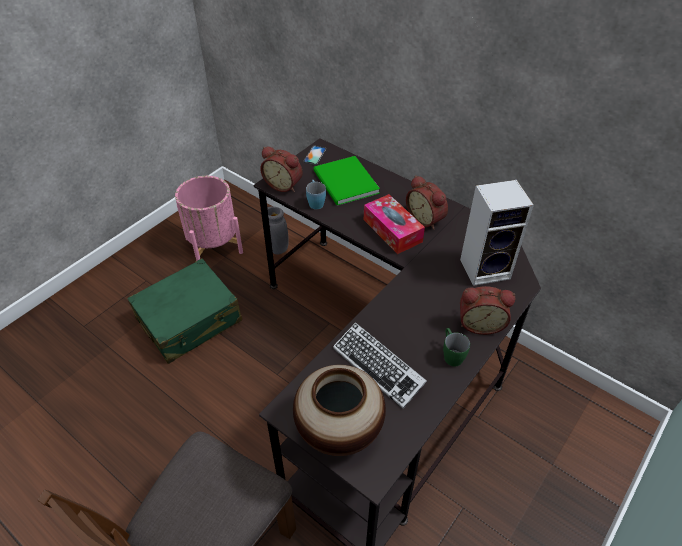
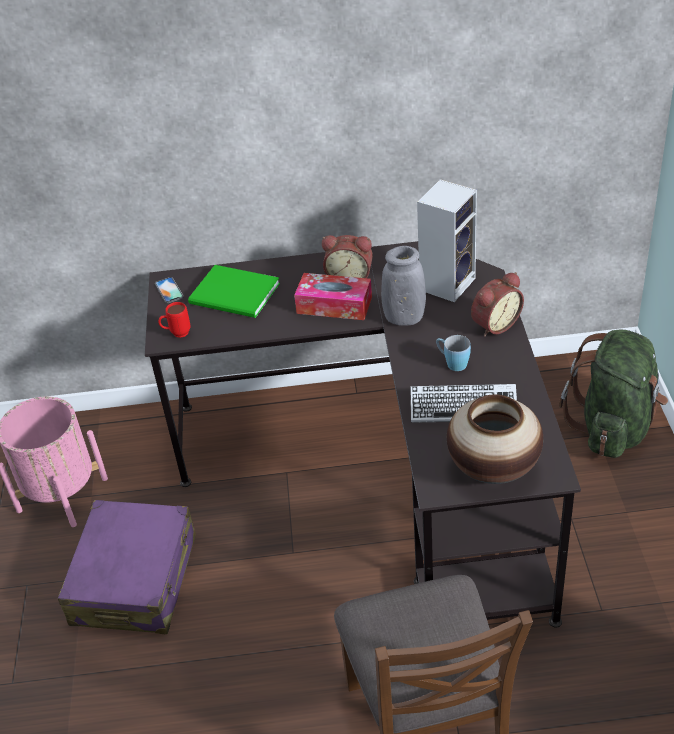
camera: 40 degrees left, 5 degrees down
green suitcase [127,259,242,364] -> purple suitcase [58,500,196,634]
alarm clock [260,147,302,192] -> red mug [158,302,191,338]
grey vase [264,206,289,254] -> grey vase moved to [381,246,426,326]
blue mug [306,180,326,209] -> blue mug moved to [436,335,471,371]
green mug [443,328,470,367] -> none
none -> green backpack [559,329,668,458]

